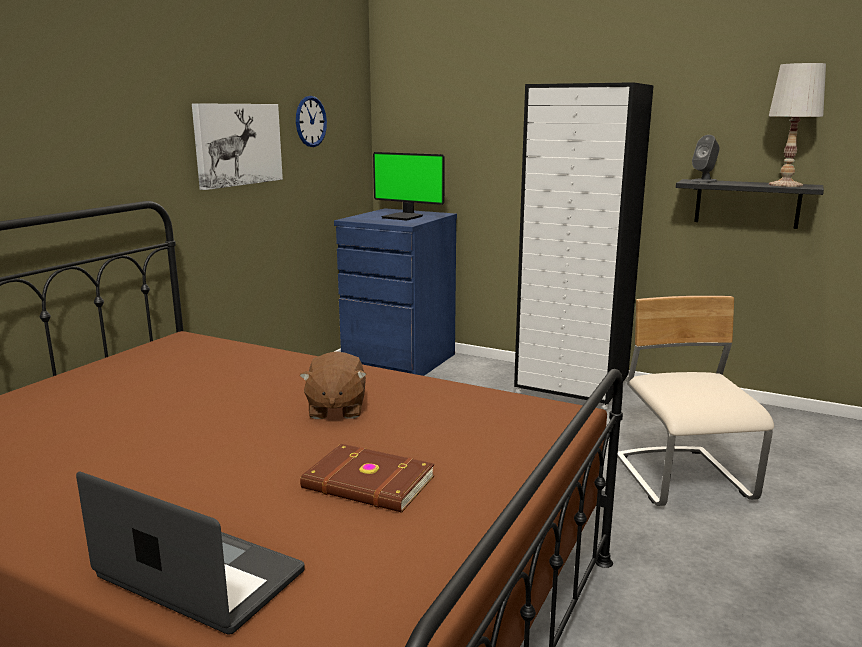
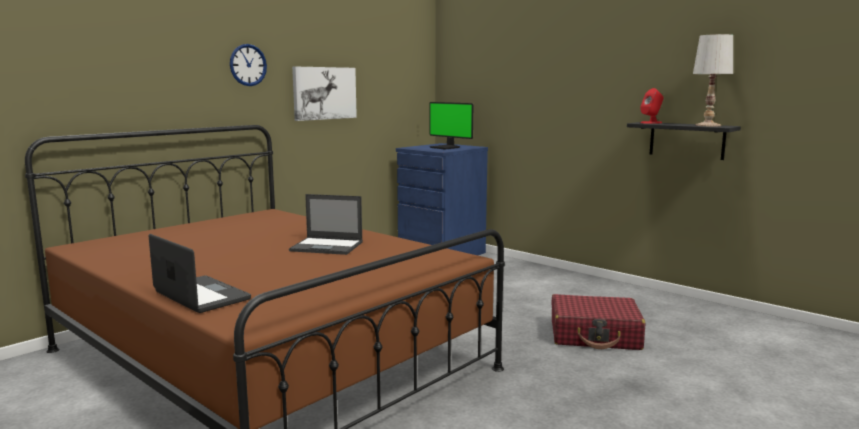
camera: 15 degrees right, 5 degrees down
wall clock [296,96,327,147] -> wall clock moved to [230,44,267,86]
brown plush toy [300,351,367,419] -> laptop [289,194,363,255]
brown book [300,444,434,513] -> none
wardrobe [514,82,654,410] -> none
beige chair [617,296,774,506] -> red suitcase [552,294,646,350]
grey speaker [691,135,720,183] -> red speaker [640,88,664,124]

